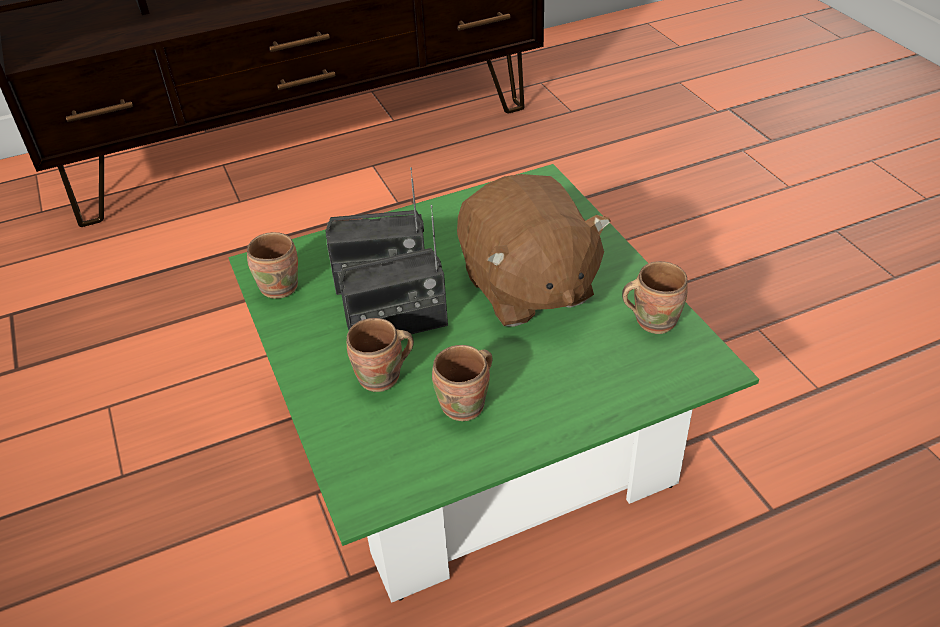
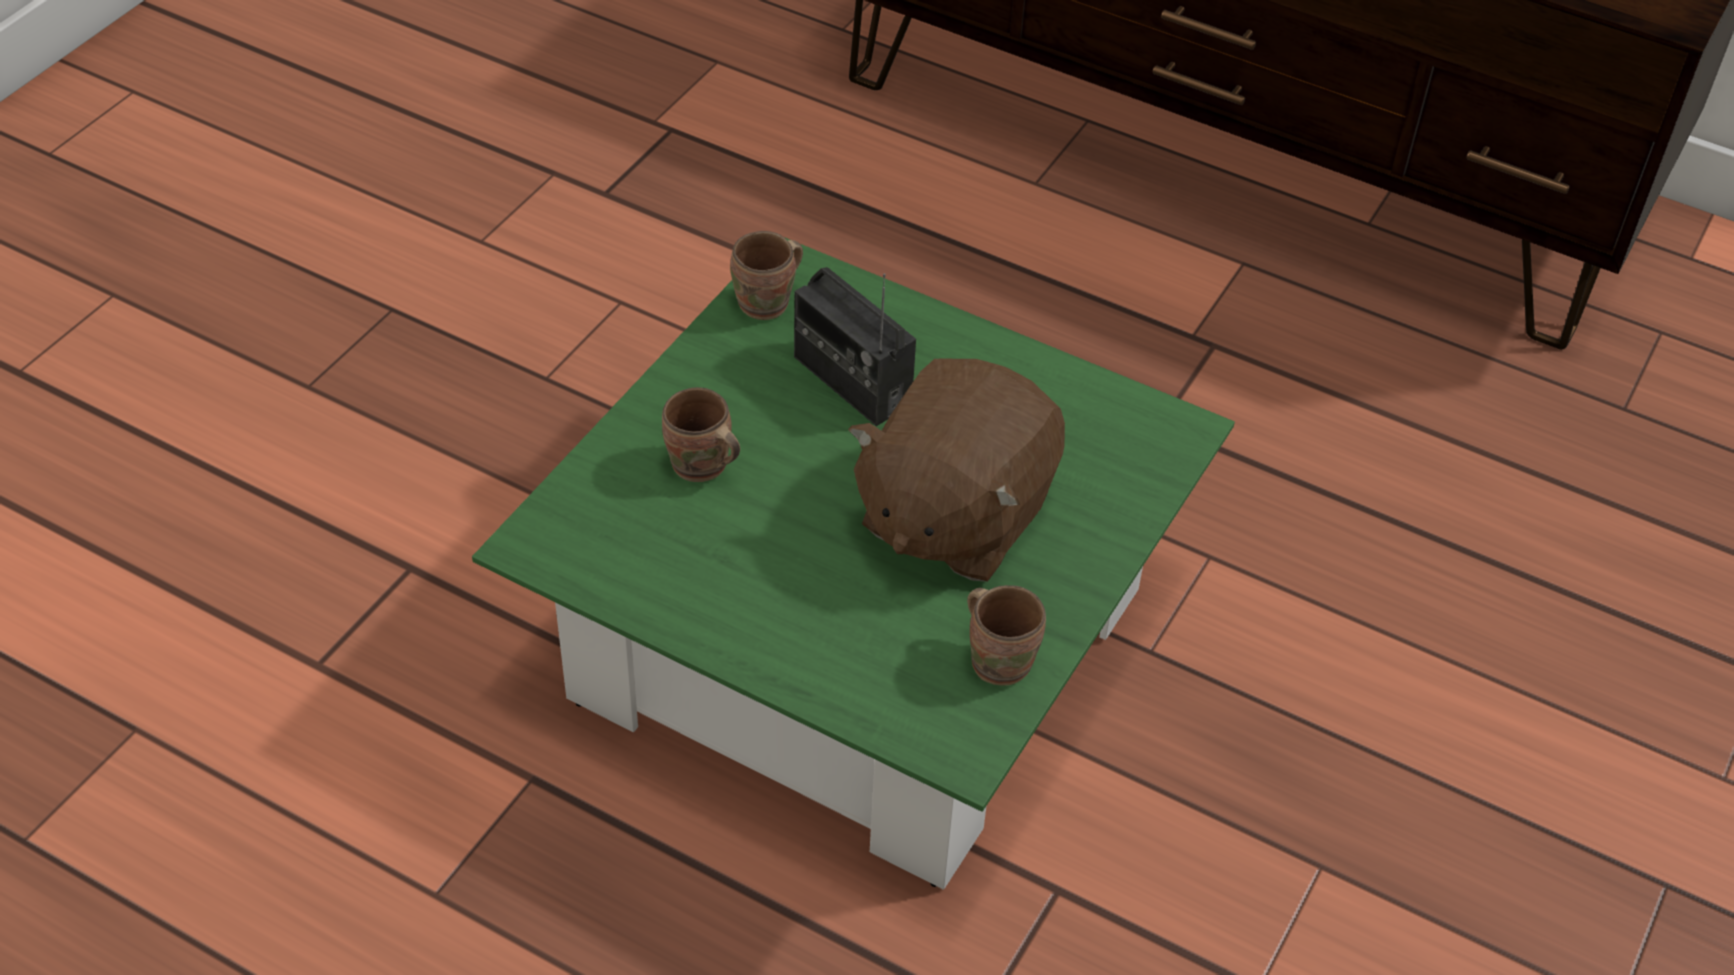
camera: 50 degrees right, 5 degrees up
radio [338,205,448,334] -> none
brown mug [432,345,492,421] -> none

